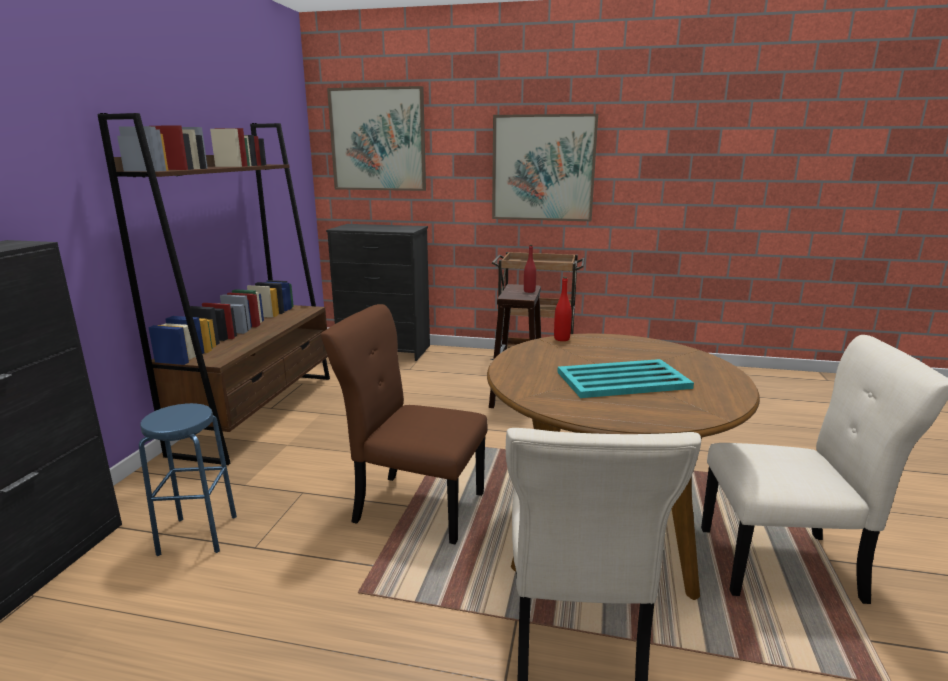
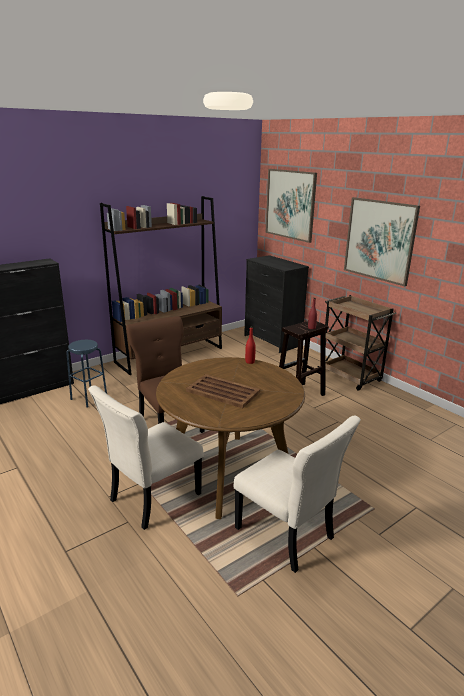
camera: 40 degrees right, 5 degrees up
turquoise tray [557,359,694,398] -> brown tray [186,374,260,408]

